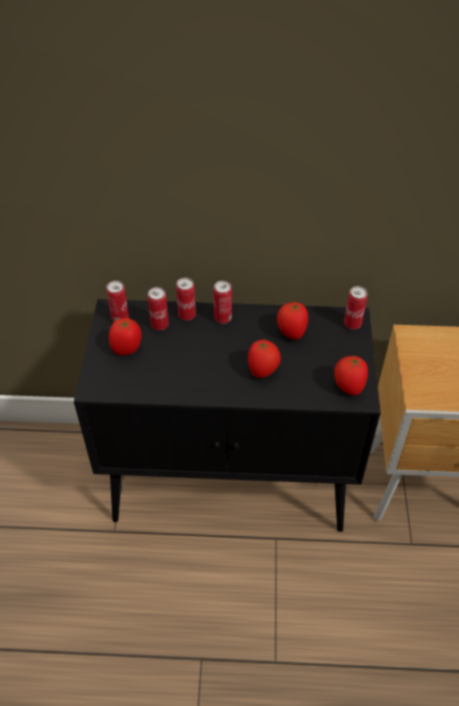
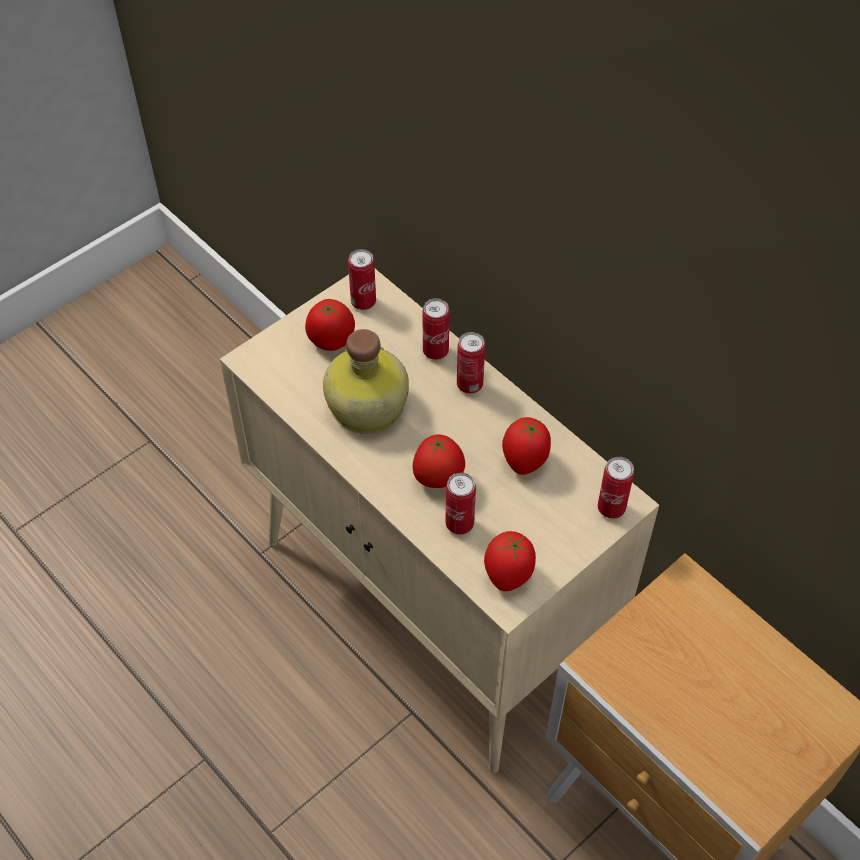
camera: 45 degrees right, 5 degrees up
black cabinet [74,299,381,532] -> beige cabinet [220,269,659,773]
can [148,287,169,330] -> can moved to [445,473,476,535]
none -> bottle [323,329,409,434]

